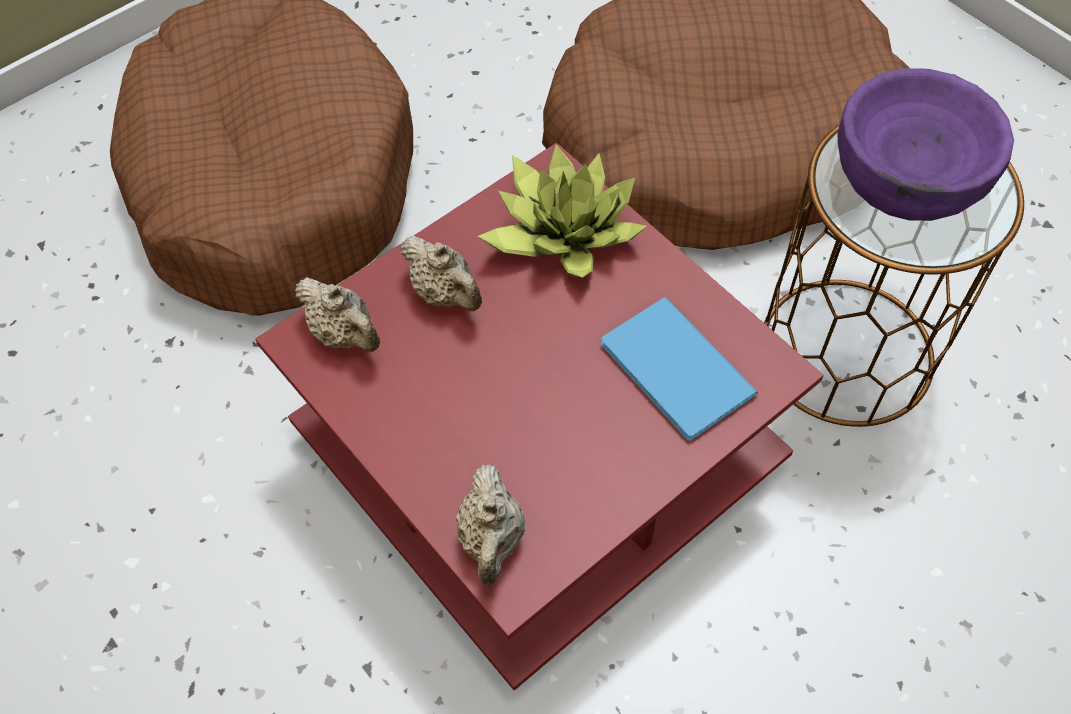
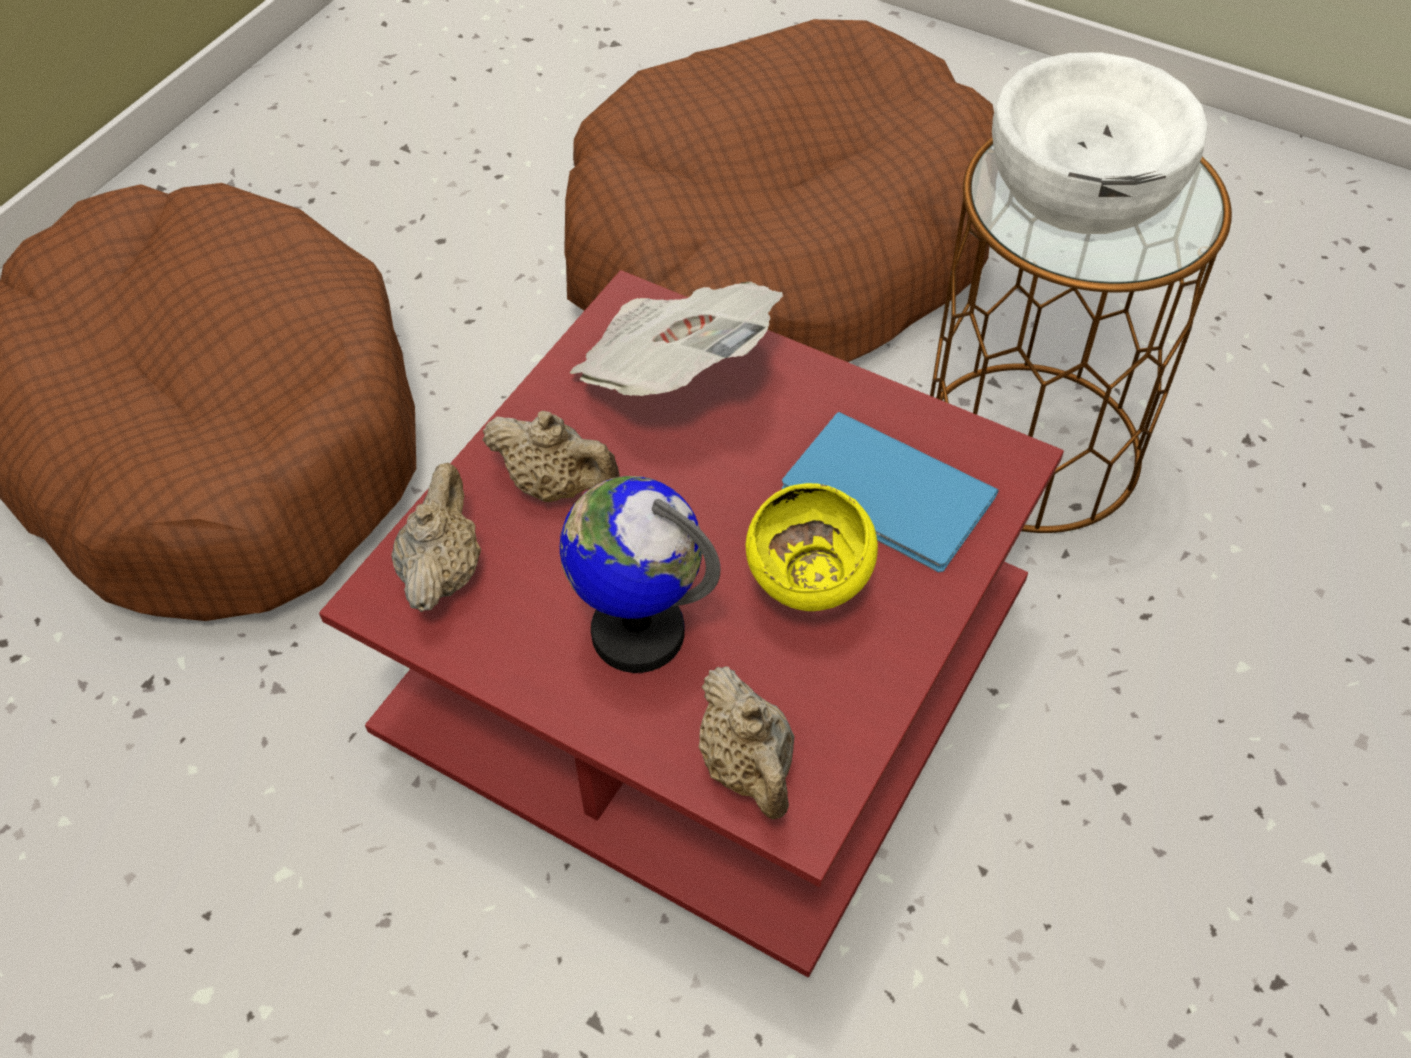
camera: 20 degrees left, 5 degrees down
beige teapot [295,277,380,352] -> beige teapot turned 105 degrees counterclockwise [391,463,481,612]
potted plant [478,144,647,277] -> newspaper [569,282,783,396]
purple bowl [838,68,1014,221] -> white bowl [992,53,1208,234]
none -> globe [560,476,720,673]
none -> yellow bowl [745,483,878,611]

